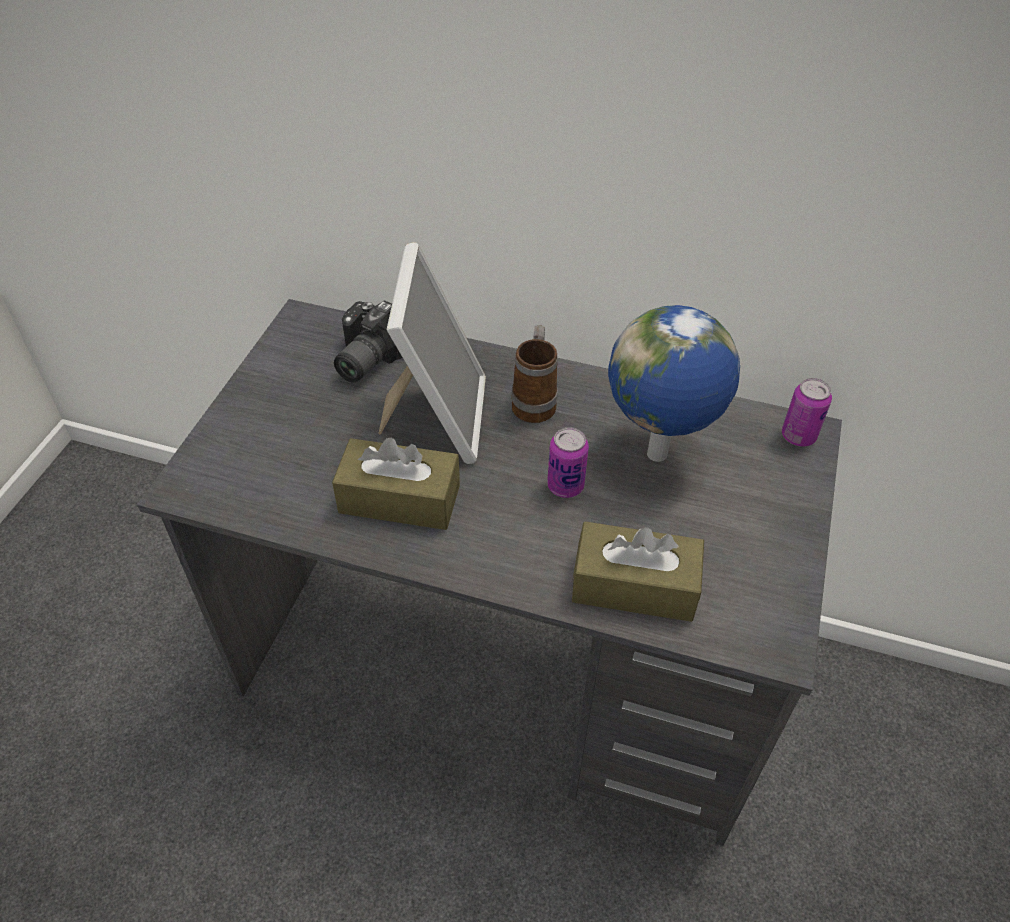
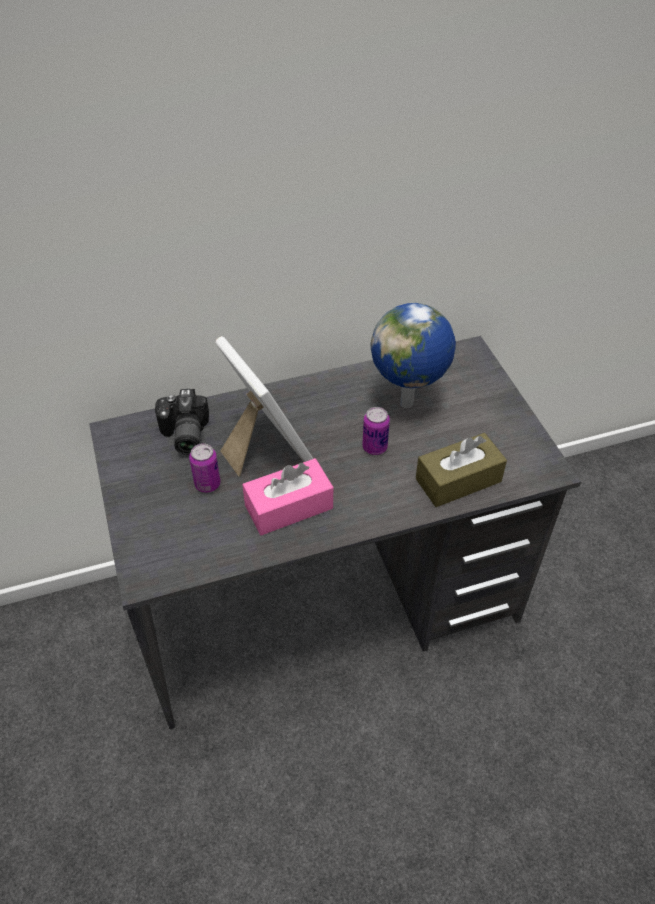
camera: 35 degrees left, 0 degrees up
brown tissue box [332,438,460,530] -> pink tissue box [242,458,333,535]
mug [511,325,558,423] -> none
can [782,378,832,447] -> can moved to [189,443,221,493]

